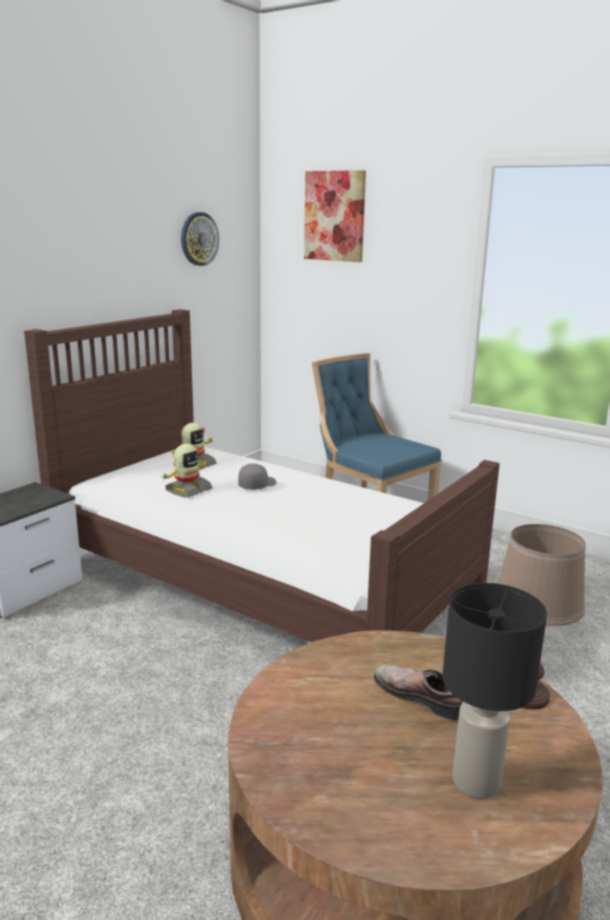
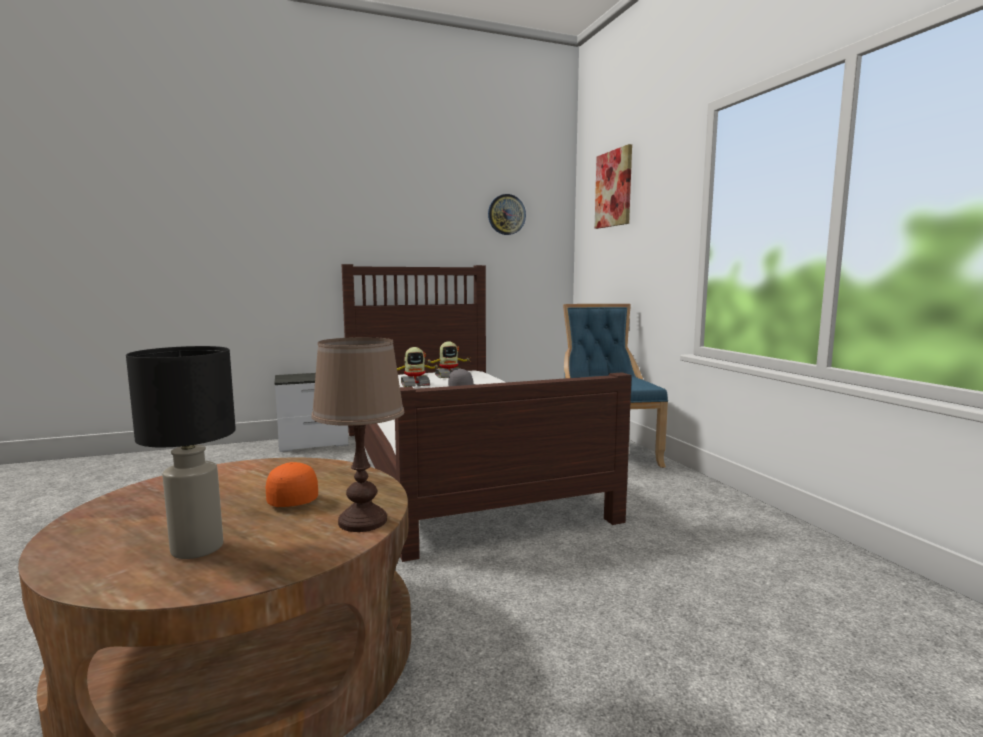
camera: 35 degrees right, 10 degrees down
shoe [374,664,463,720] -> orange cap [266,462,318,507]

